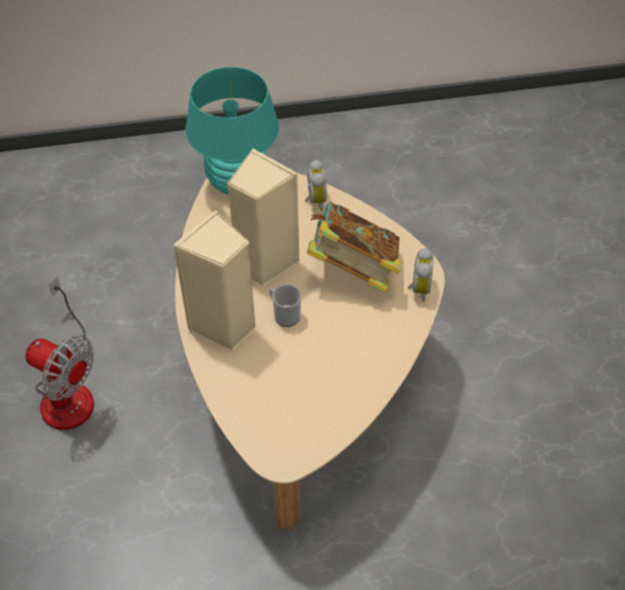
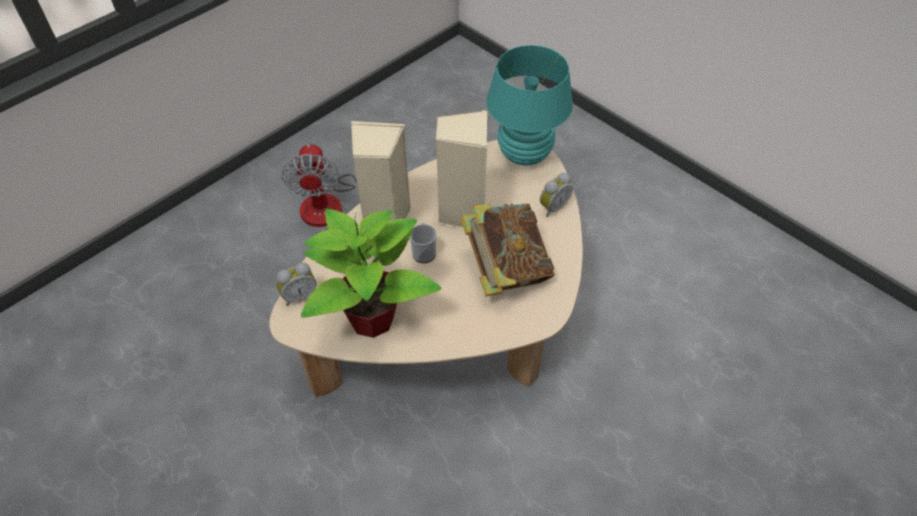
camera: 55 degrees right, 0 degrees up
alarm clock [408,248,433,302] -> alarm clock moved to [276,262,316,306]
none -> potted plant [301,209,441,338]

